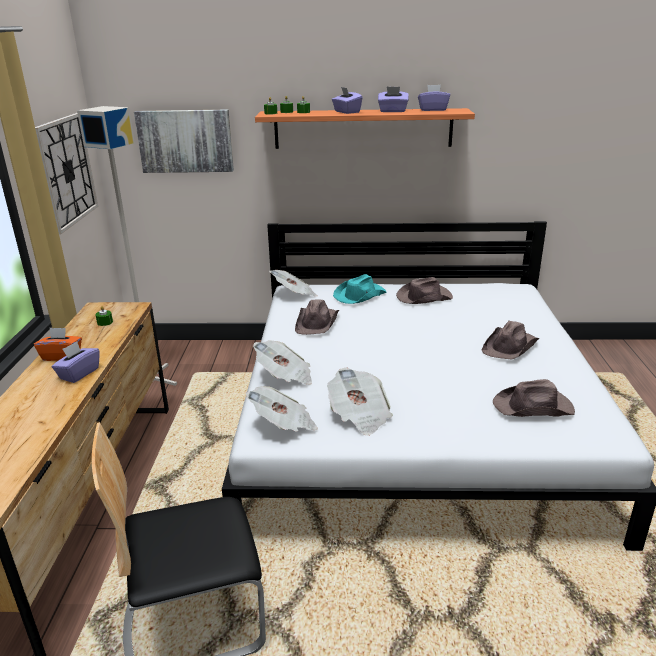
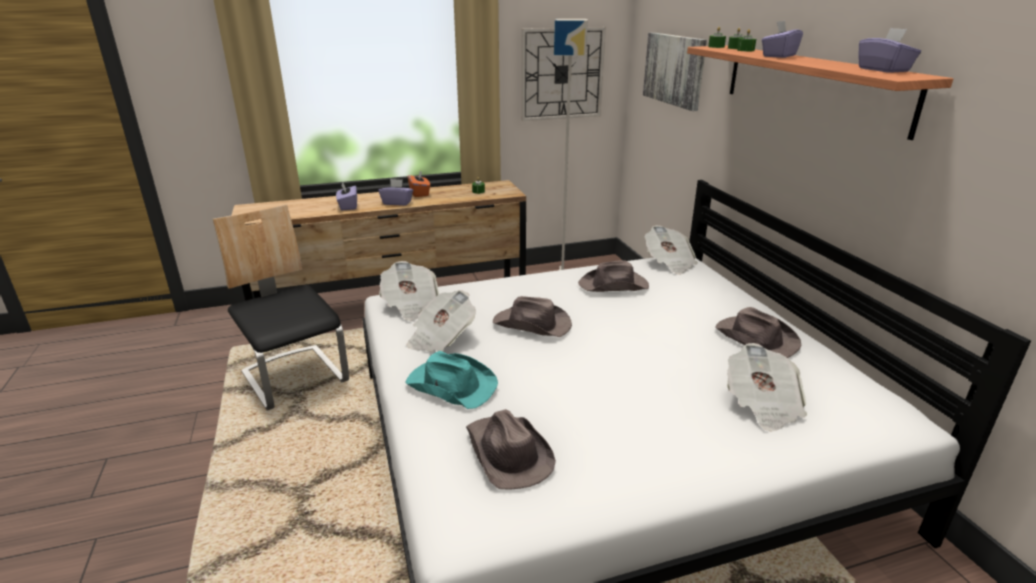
camera: 70 degrees right, 0 degrees up
newspaper [253,340,312,385] -> newspaper moved to [727,343,807,432]
turquoise hat [333,274,387,304] -> turquoise hat moved to [405,351,498,409]
purple tissue box [378,87,409,112] -> purple tissue box moved to [336,181,357,210]
brown hat [482,321,539,360] -> brown hat moved to [493,296,572,337]

